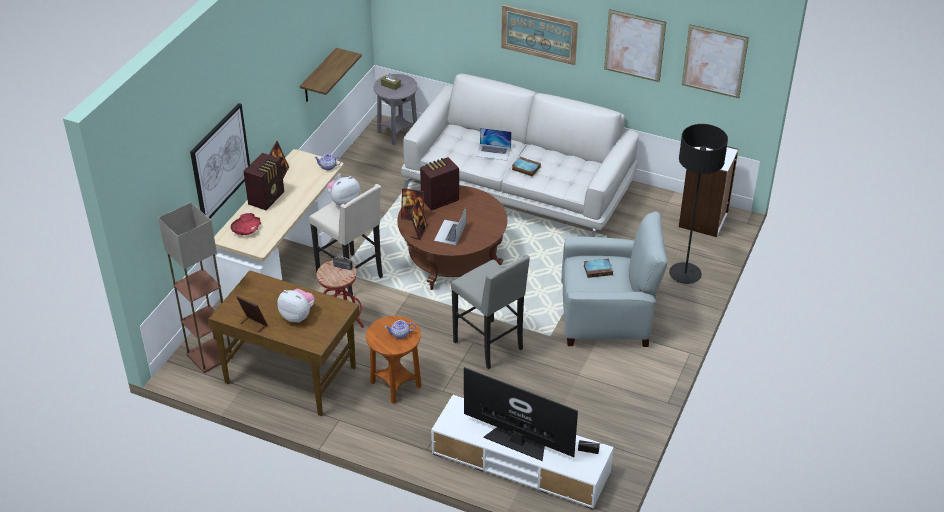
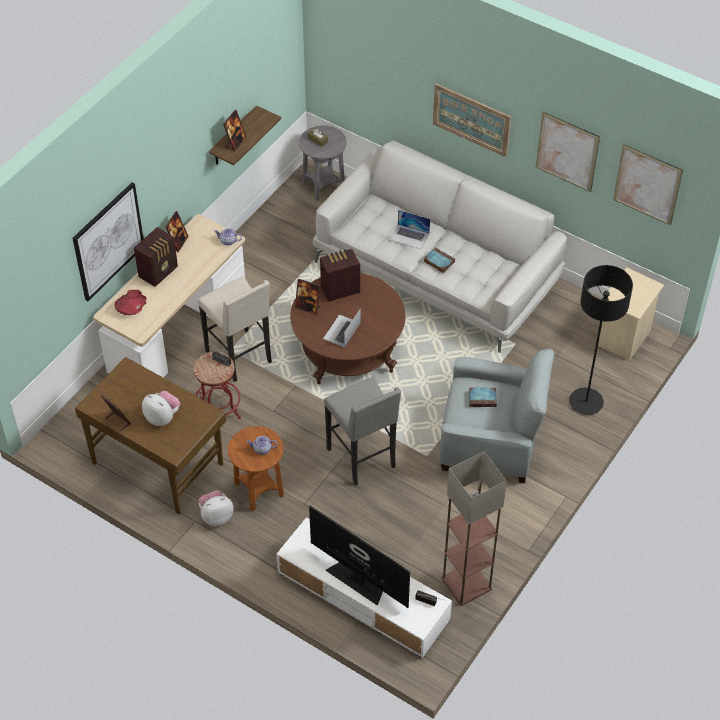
camera: 10 degrees right, 10 degrees up
floor lamp [158,202,234,373] -> floor lamp moved to [441,452,507,606]
plush toy [327,176,360,206] -> plush toy moved to [199,490,233,526]
picture frame [409,200,428,240] -> picture frame moved to [223,110,246,152]
white bookcase [679,146,738,237] -> beige nightstand [598,267,664,361]

